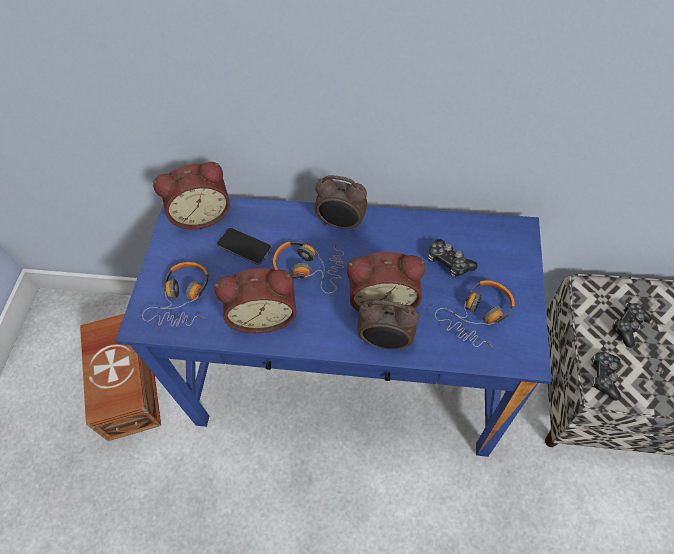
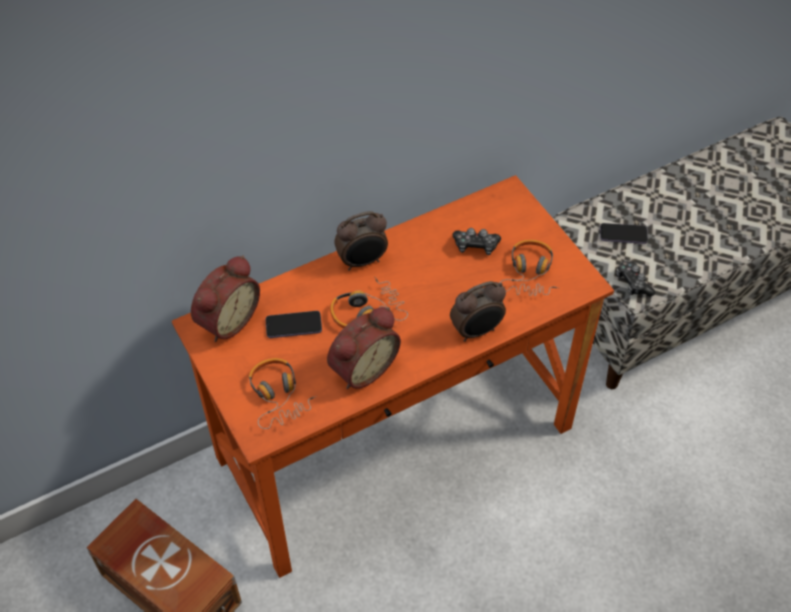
camera: 40 degrees left, 5 degrees down
blue desk [116,197,552,457] -> orange desk [172,175,614,578]
alarm clock [347,252,425,312] -> none
game controller [612,303,652,348] -> phone [600,223,648,244]

